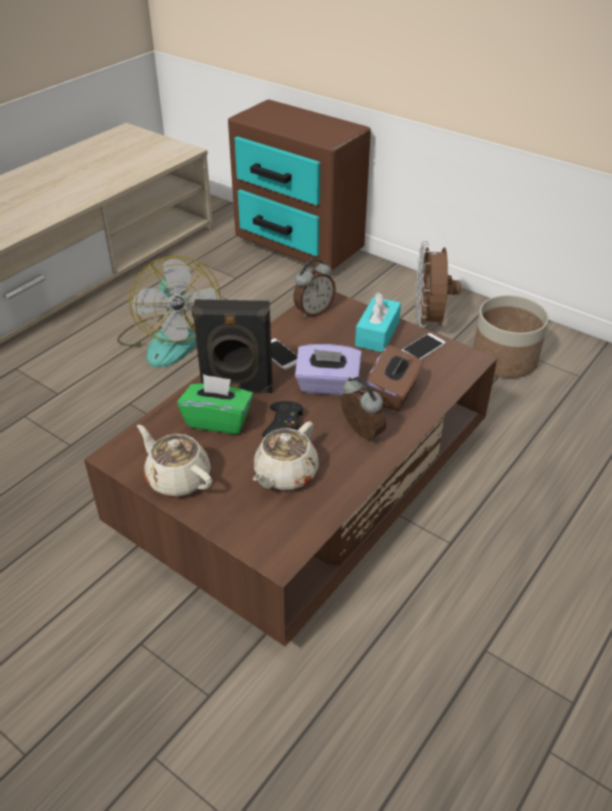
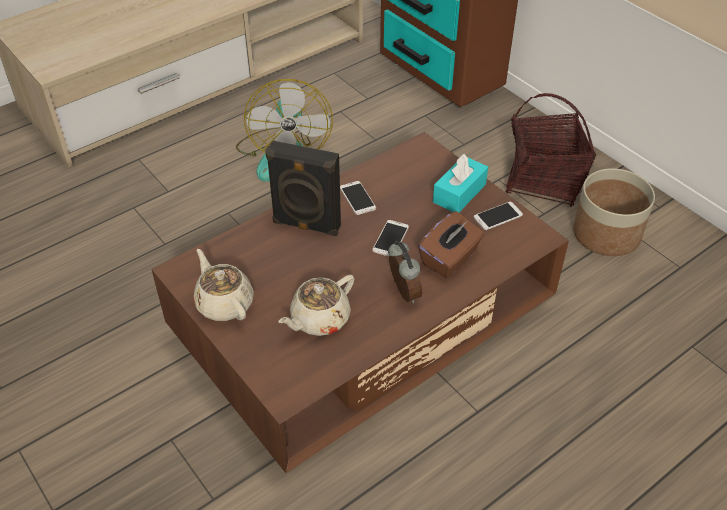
camera: 15 degrees right, 5 degrees up
green tissue box [177,374,253,434] -> none
black game controller [262,401,303,437] -> none
alarm clock [293,259,336,318] -> none
purple tissue box [295,344,362,396] -> phone [372,220,409,256]
brown fan [415,241,461,327] -> basket [506,93,596,207]

